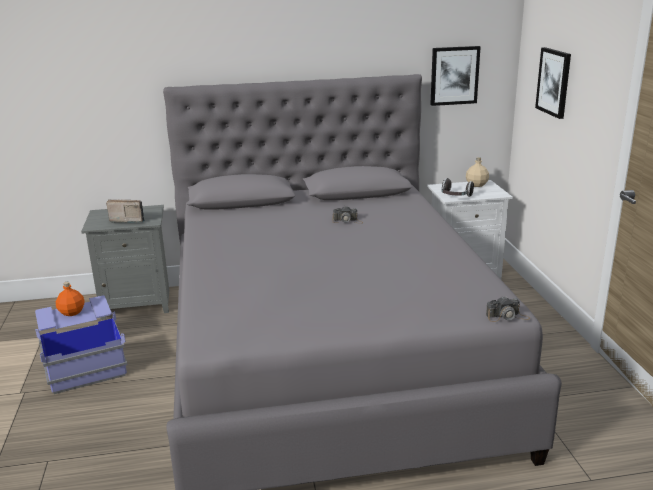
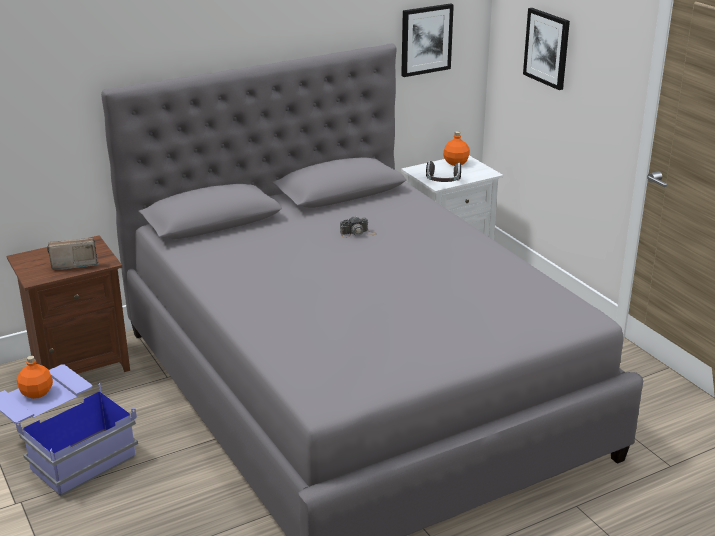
camera: 20 degrees left, 5 degrees up
grey nightstand [81,205,169,320] -> brown nightstand [7,235,130,374]
beige bottle [466,157,489,187] -> orange bottle [443,131,470,166]
camera [486,296,530,322] -> none

